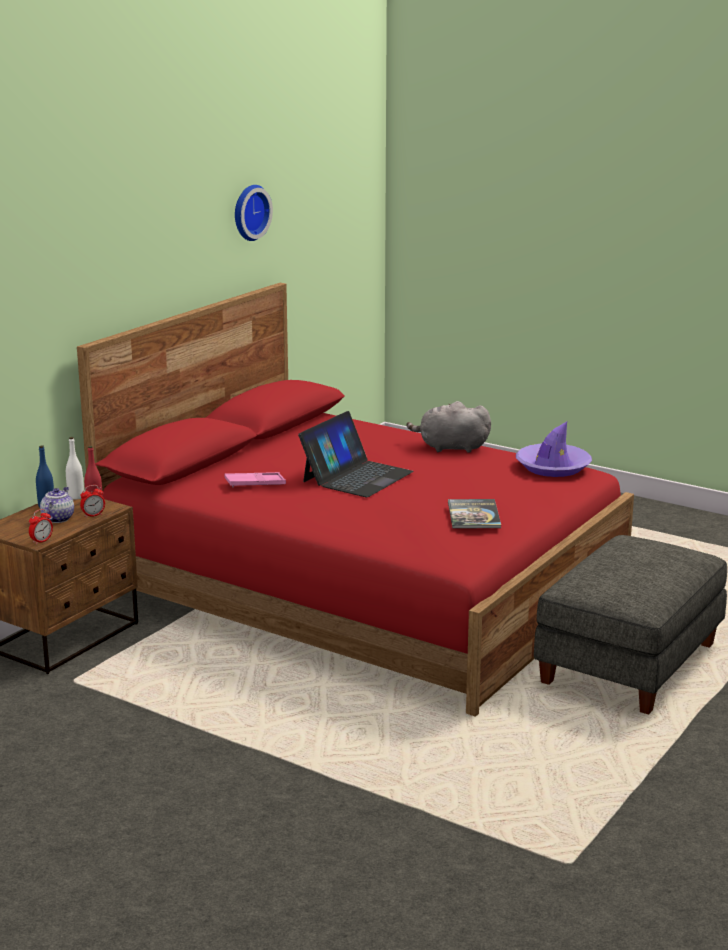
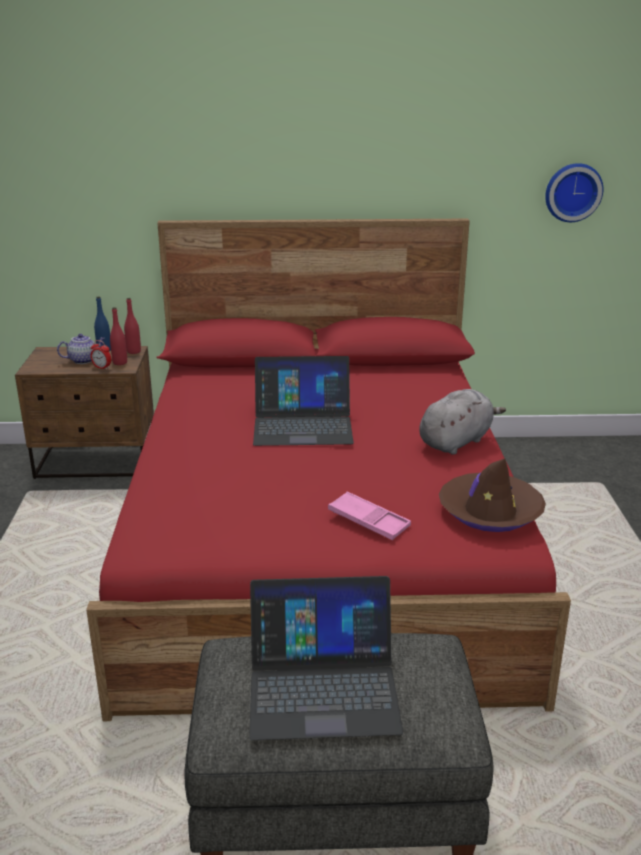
camera: 55 degrees right, 5 degrees up
alarm clock [29,509,53,545] -> none
white bottle [66,437,84,500] -> red bottle [124,298,141,354]
pink tray [225,472,286,487] -> pink tray moved to [328,491,411,540]
wall clock [235,185,273,241] -> wall clock moved to [545,163,603,222]
grey plush toy [406,401,491,453] -> grey plush toy turned 75 degrees clockwise [419,389,506,455]
book [448,499,501,528] -> none
purple hat [516,422,592,477] -> brown hat [439,459,546,532]
none -> laptop [249,576,403,741]

